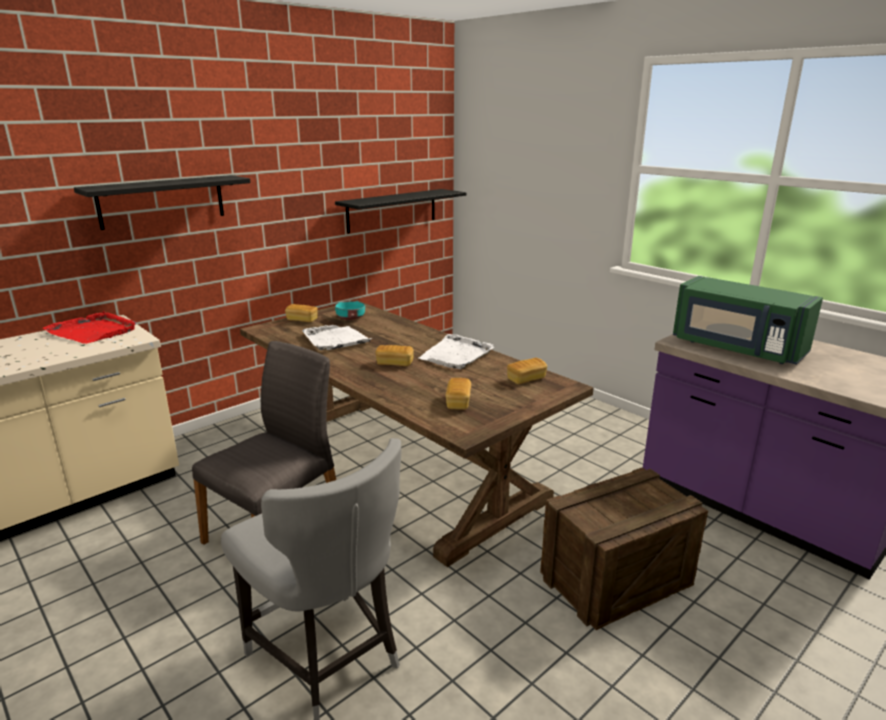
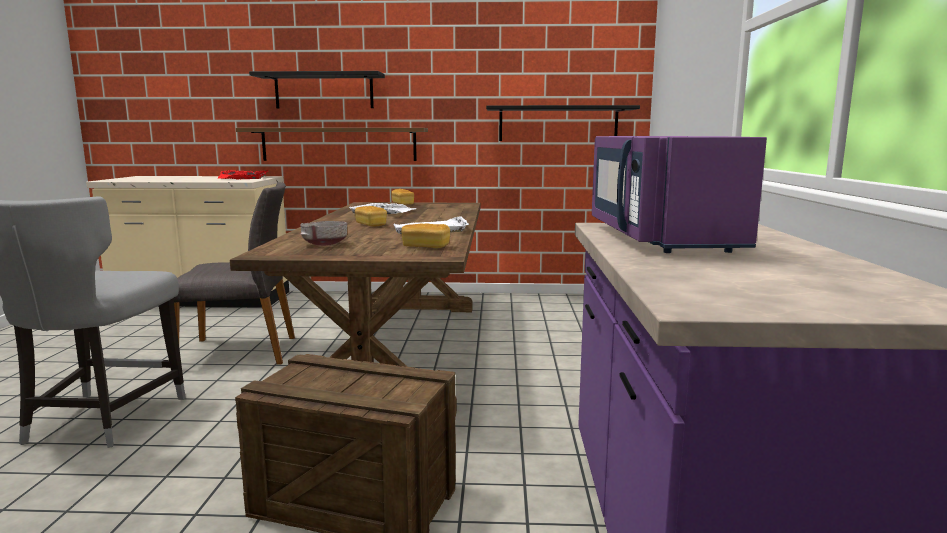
camera: 45 degrees right, 10 degrees down
turquoise bowl [335,301,365,320] -> none
bread [446,378,471,410] -> grey bowl [300,221,347,246]
green microwave [673,276,823,365] -> purple microwave [592,136,767,253]
none -> shelf [236,128,428,161]

